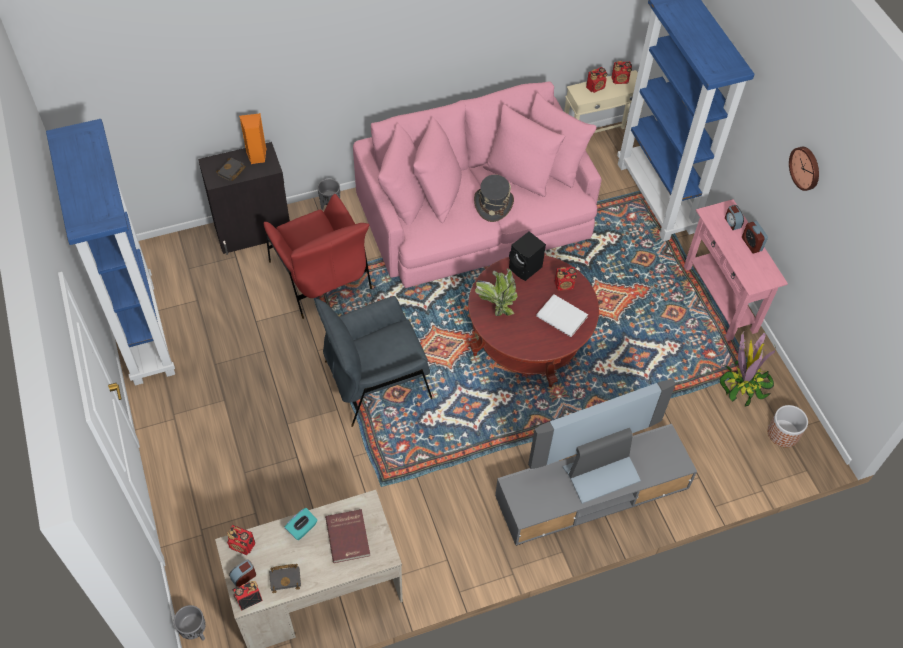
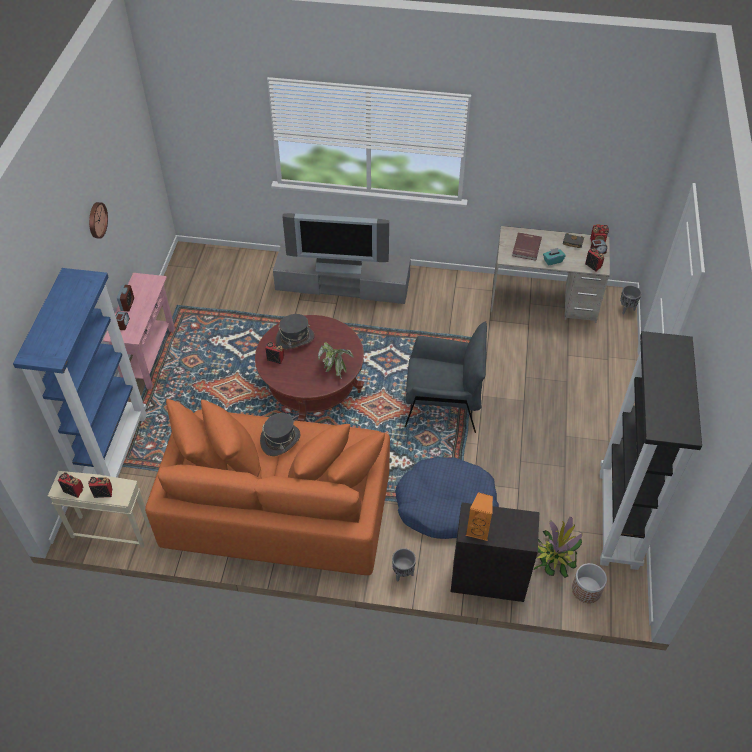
camera: 150 degrees left, 5 degrees down
blue bookcase [46,119,175,386] -> black bookcase [600,331,702,570]
black book [216,158,246,181] -> none
red armchair [264,194,372,319] -> blue dog bed [395,457,499,539]
pink sofa [353,81,601,288] -> orange sofa [145,399,390,575]
black speaker [509,232,546,281] -> none
white book [536,294,588,337] -> grey hat [276,314,315,350]
potted plant [720,331,776,407] -> potted plant moved to [533,516,583,578]
planter [768,405,808,447] -> planter moved to [572,563,607,603]

